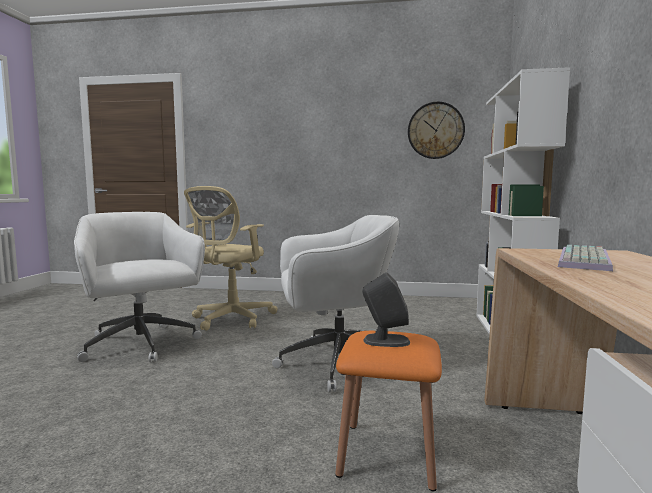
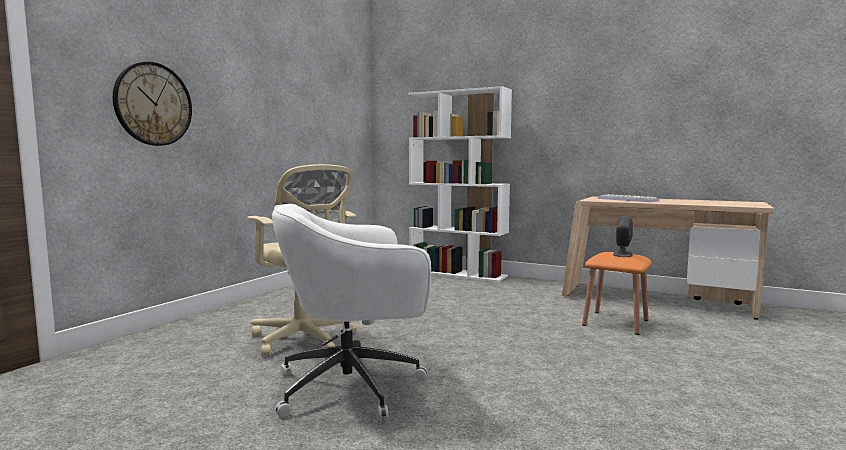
camera: 70 degrees left, 0 degrees up
white office chair [272,215,399,392] -> none
wall clock [408,102,465,159] -> wall clock moved to [113,62,192,146]

